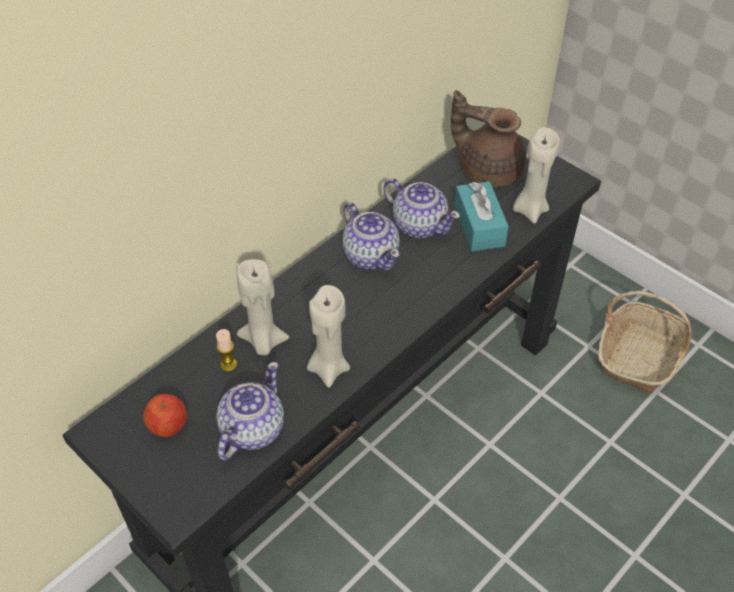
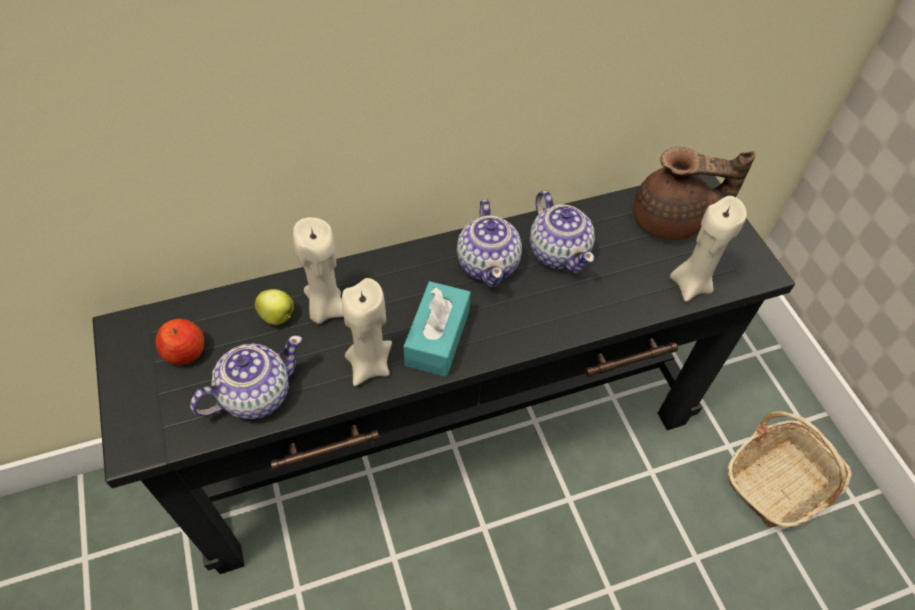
camera: 25 degrees right, 5 degrees up
candle [216,329,237,372] -> apple [255,289,294,325]
brown teapot [451,90,526,187] -> brown teapot turned 135 degrees clockwise [633,147,756,240]
turquoise tissue box [455,181,509,251] -> turquoise tissue box moved to [403,281,471,377]

